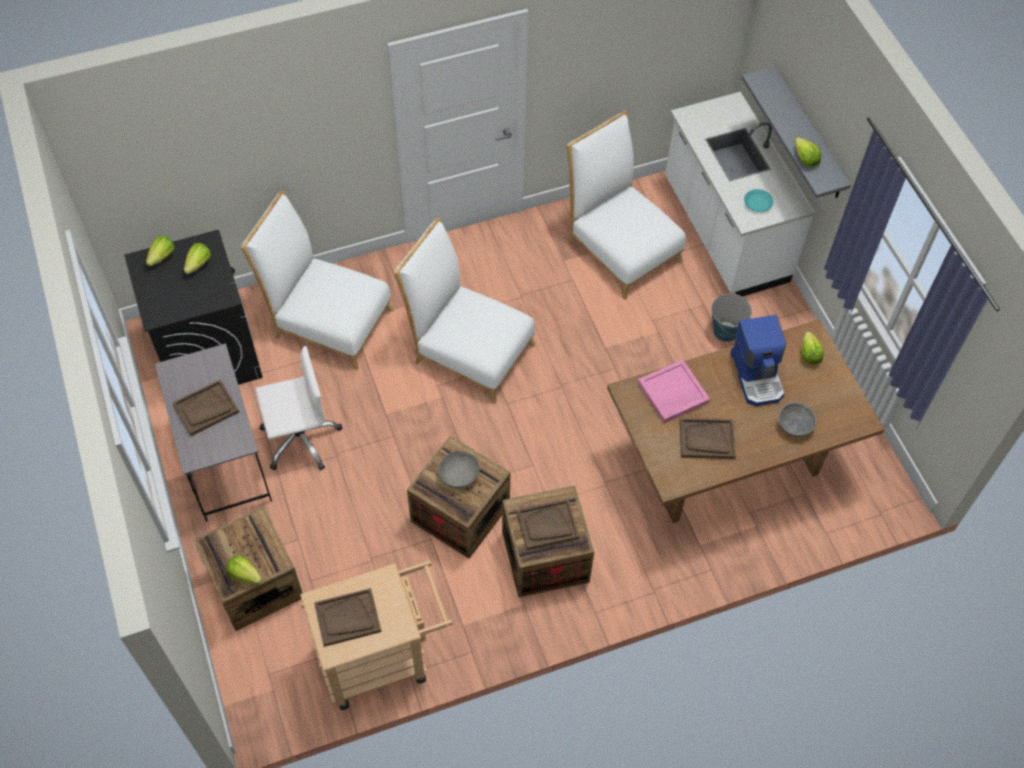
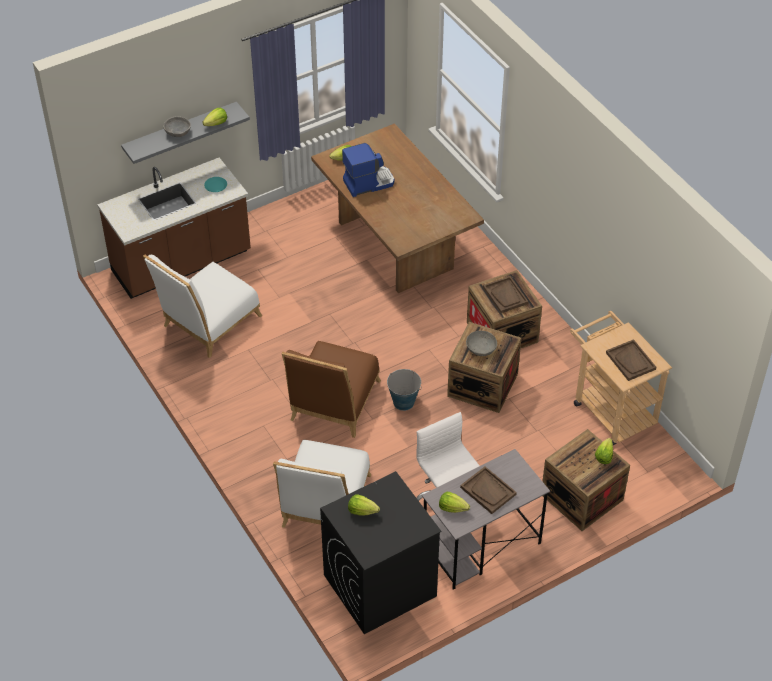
camera: 100 degrees left, 10 degrees down
lettuce [146,236,174,267] -> lettuce moved to [439,492,470,513]
white chair [394,217,536,404] -> brown chair [281,341,381,438]
pink tray [638,360,710,423] -> none
white counter [665,92,815,297] -> brown counter [97,157,251,299]
brown tray [679,418,736,459] -> none
bucket [711,294,752,342] -> bucket moved to [387,369,422,411]
grey bowl [778,402,817,437] -> grey bowl moved to [163,116,191,137]

